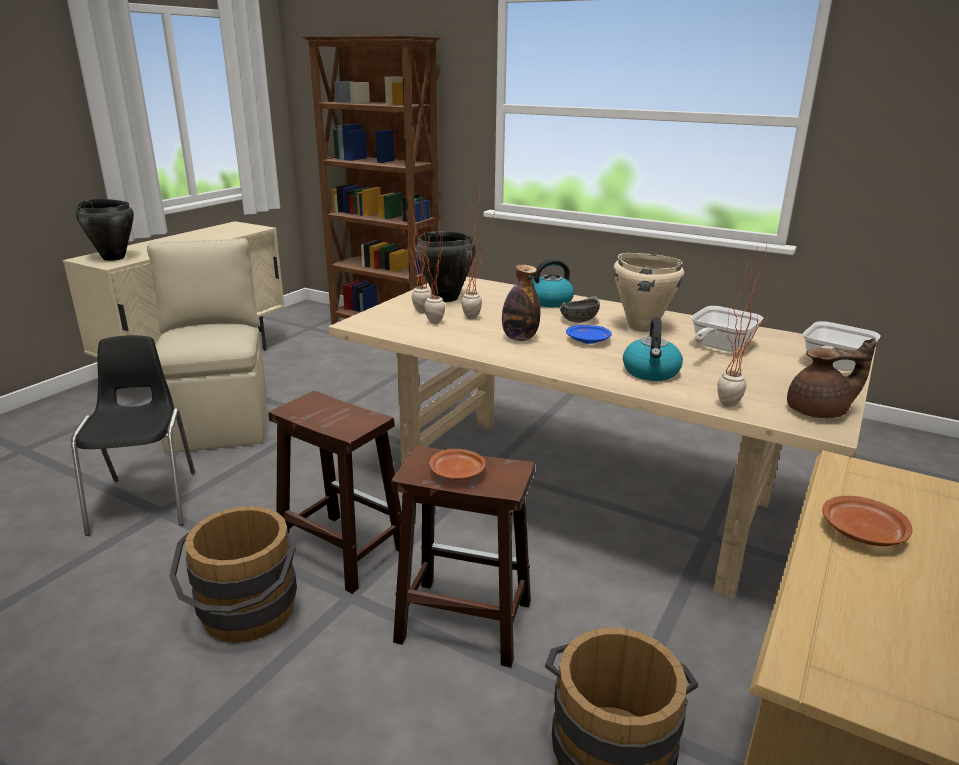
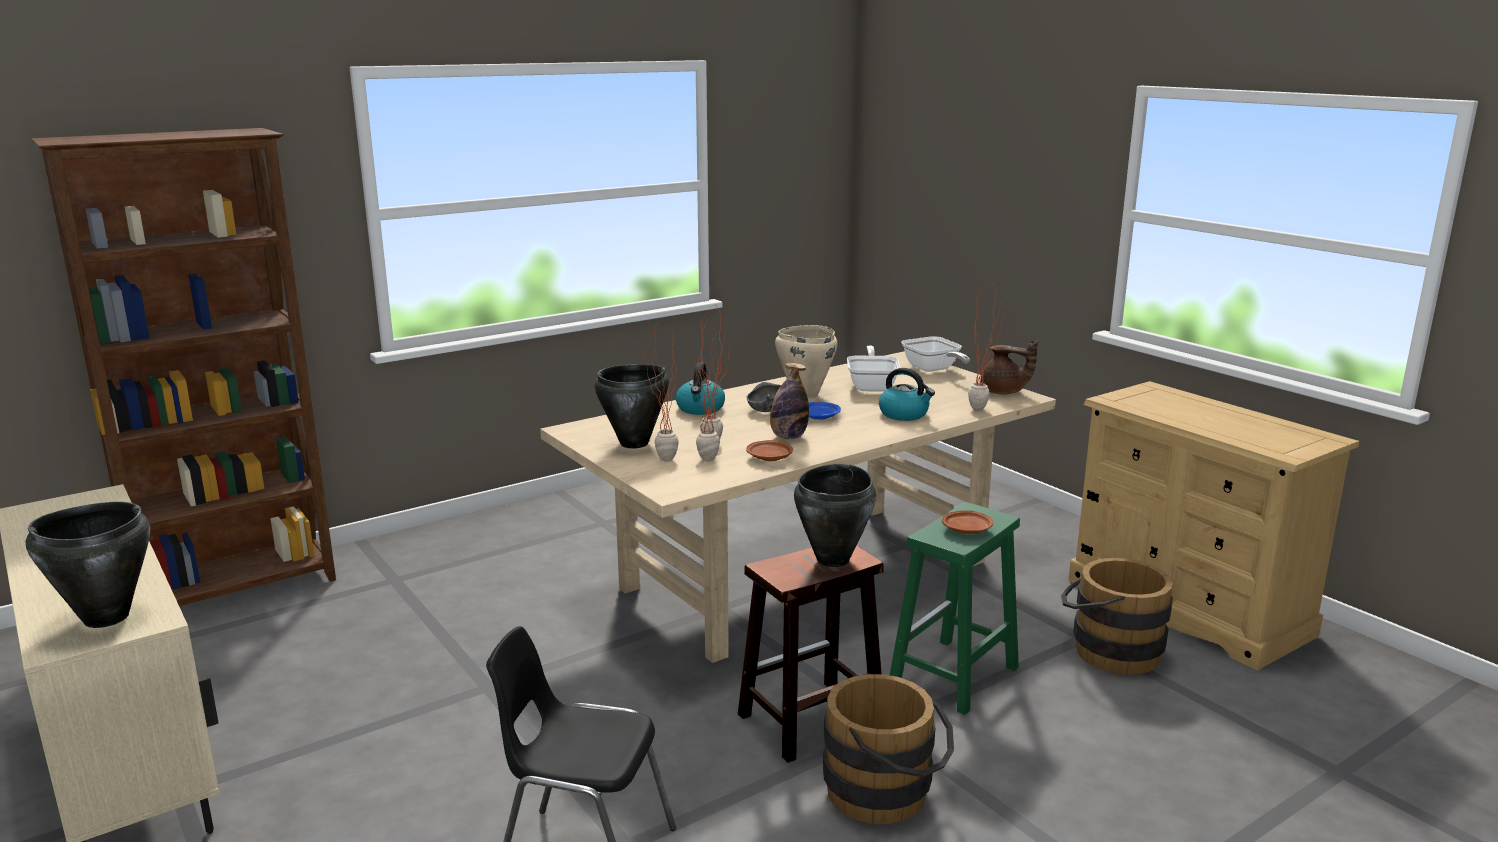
camera: 65 degrees left, 5 degrees down
beige chair [147,238,267,453] -> none
brown stool [391,446,535,668] -> green stool [890,502,1020,715]
frying pan [691,306,763,352] -> frying pan turned 150 degrees counterclockwise [847,346,900,392]
brown teapot [787,338,876,418] -> brown teapot turned 90 degrees clockwise [980,340,1038,394]
brown plate [822,496,913,546] -> brown plate moved to [746,440,793,461]
none -> black cooking pot [794,464,876,567]

